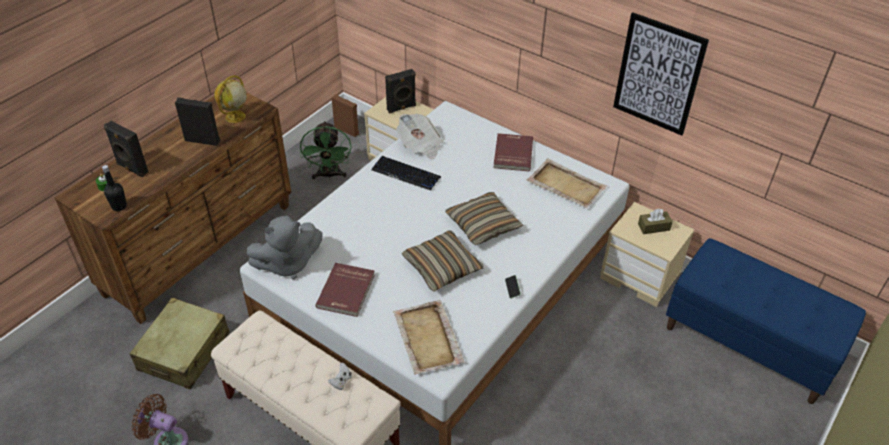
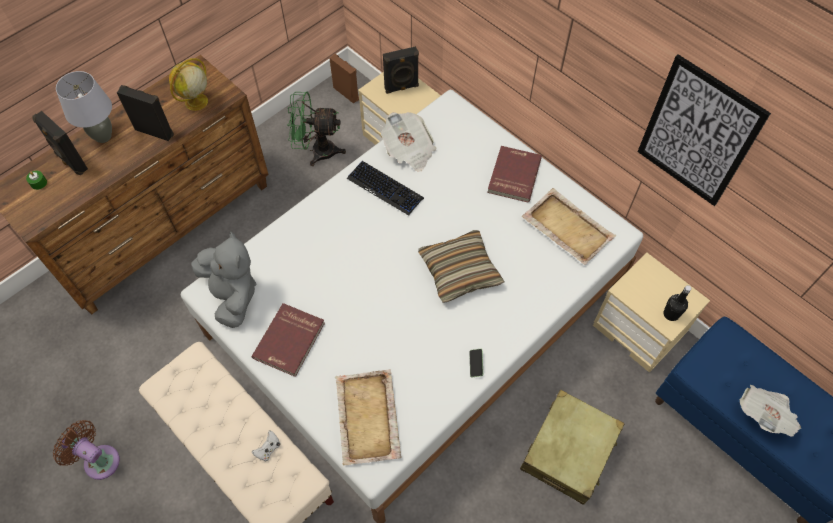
camera: 10 degrees right, 15 degrees up
black bottle [102,165,127,211] -> black bottle moved to [663,285,691,321]
beige suitcase [129,298,229,389] -> beige suitcase moved to [520,390,625,505]
grey plush toy [247,216,323,279] -> grey plush toy turned 105 degrees counterclockwise [191,231,257,328]
green fan [300,121,351,180] -> green fan turned 90 degrees clockwise [287,92,346,166]
pillow [402,230,484,292] -> none
brown tissue box [638,209,673,234] -> none
none -> grey table lamp [56,71,112,143]
none -> newspaper [739,385,801,437]

